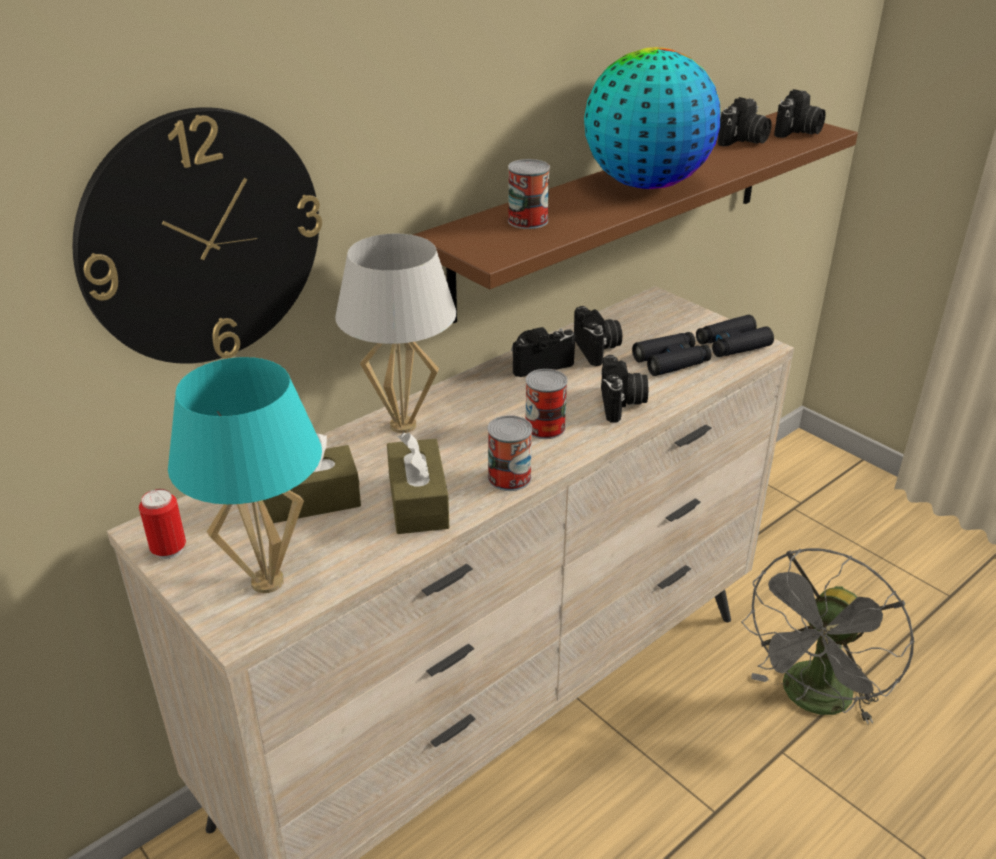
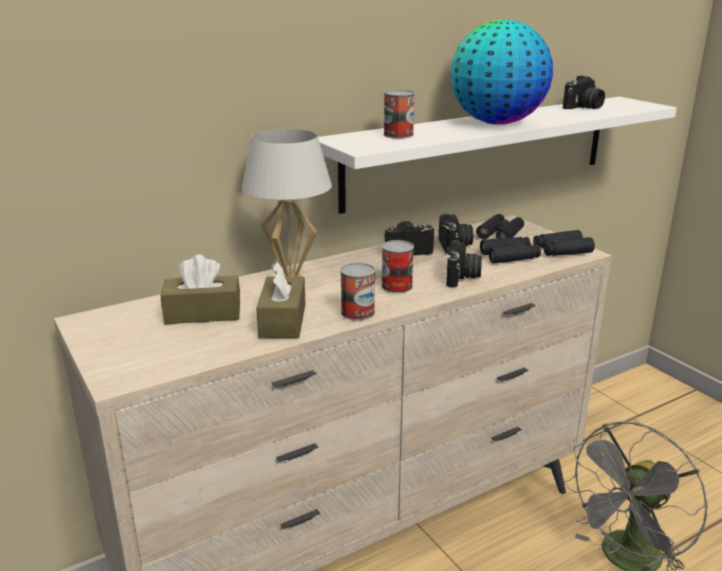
camera: 10 degrees right, 10 degrees down
wall clock [73,107,322,364] -> none
can [139,489,186,559] -> none
turquoise table lamp [168,357,322,593] -> none
brown shelf [413,112,858,324] -> white shelf [318,97,677,214]
camera [774,89,826,138] -> none
none -> black binoculars [476,214,524,240]

